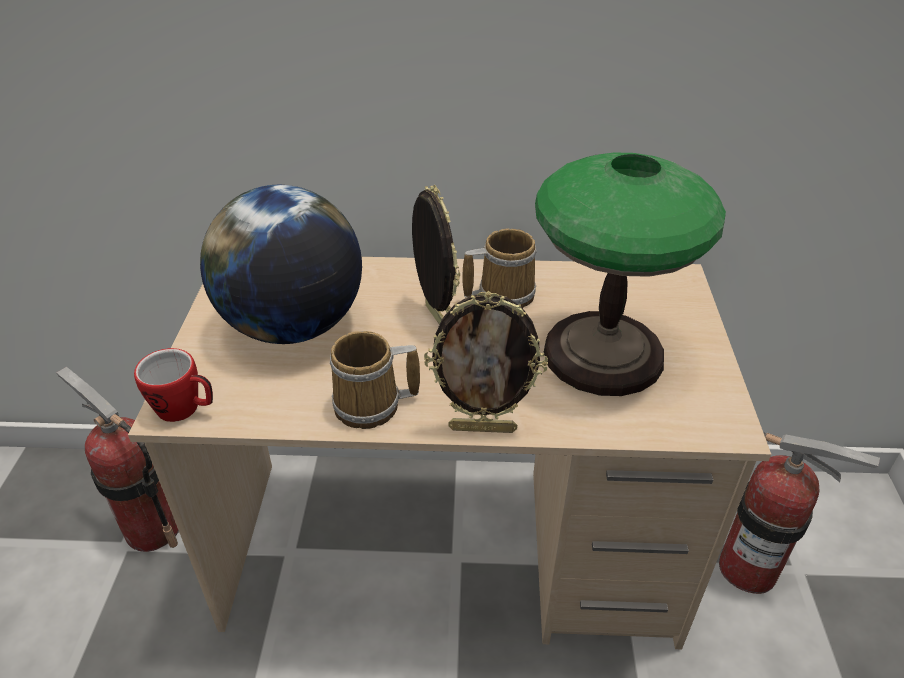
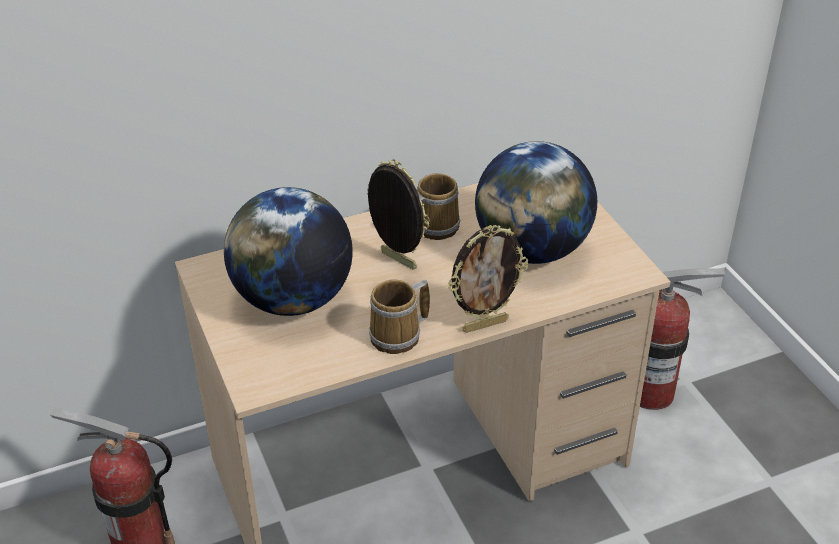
camera: 25 degrees left, 0 degrees up
mug [134,348,213,422] -> none
table lamp [535,152,726,396] -> globe [475,141,597,264]

